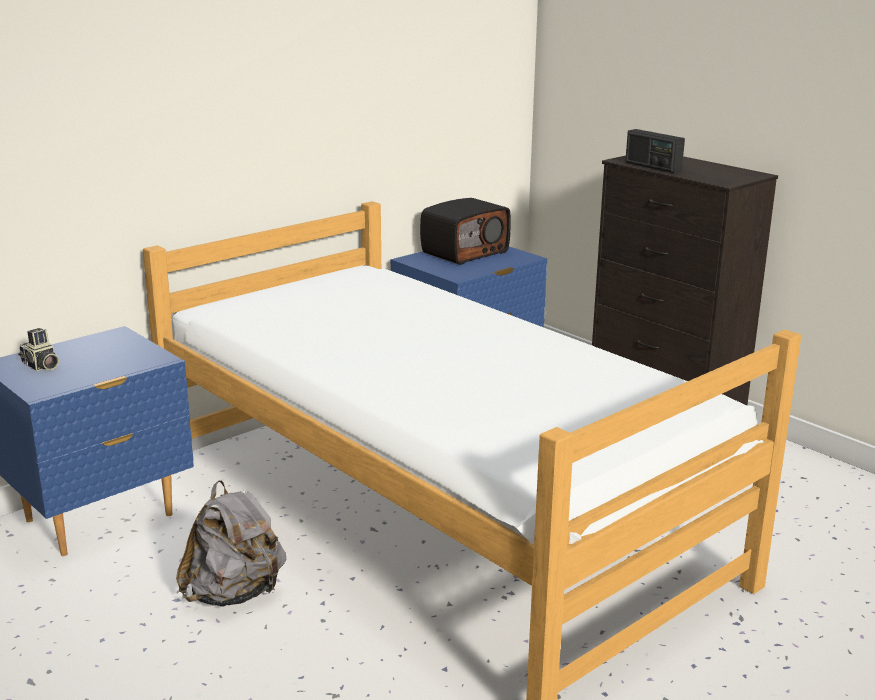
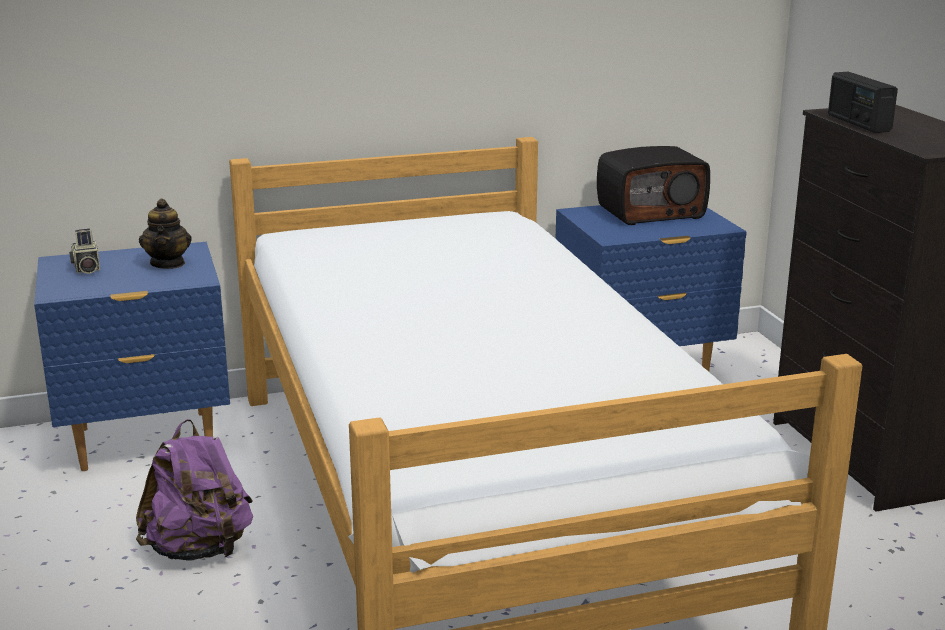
camera: 25 degrees right, 0 degrees up
grey backpack [176,480,286,607] -> purple backpack [136,419,253,561]
none -> teapot [139,199,192,269]

